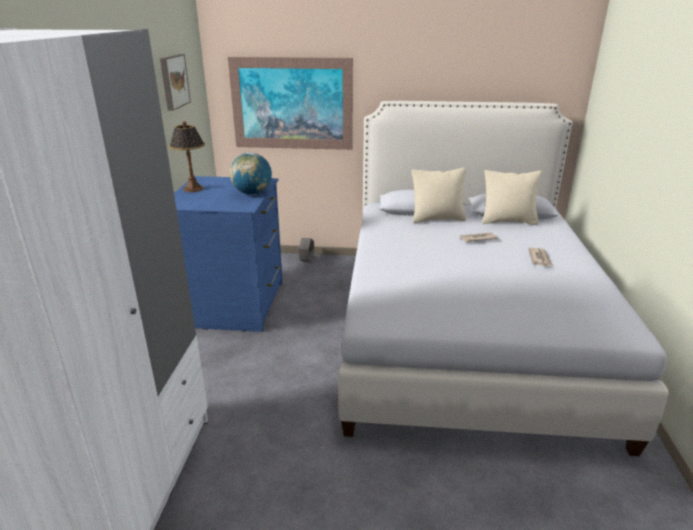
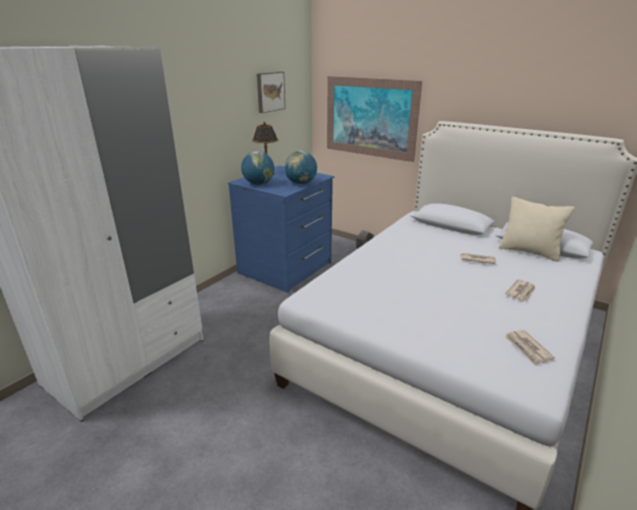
camera: 30 degrees right, 0 degrees up
beige pillow [412,167,466,223] -> none
none -> globe [241,151,274,185]
none -> newspaper [504,330,555,366]

